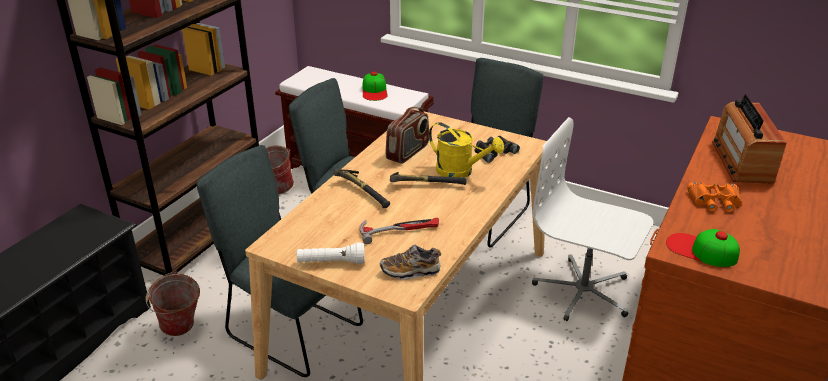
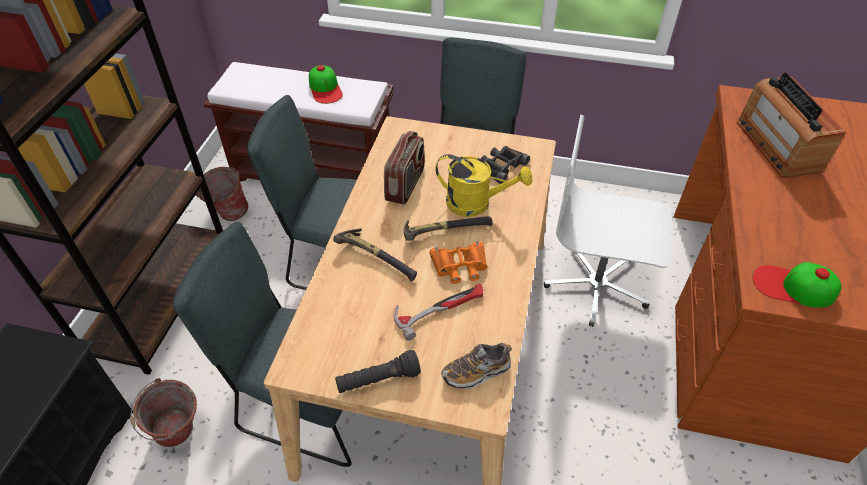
camera: 15 degrees left, 15 degrees up
white flashlight [297,242,365,264] -> black flashlight [335,350,421,393]
orange binoculars [687,182,742,212] -> orange binoculars moved to [429,241,487,284]

